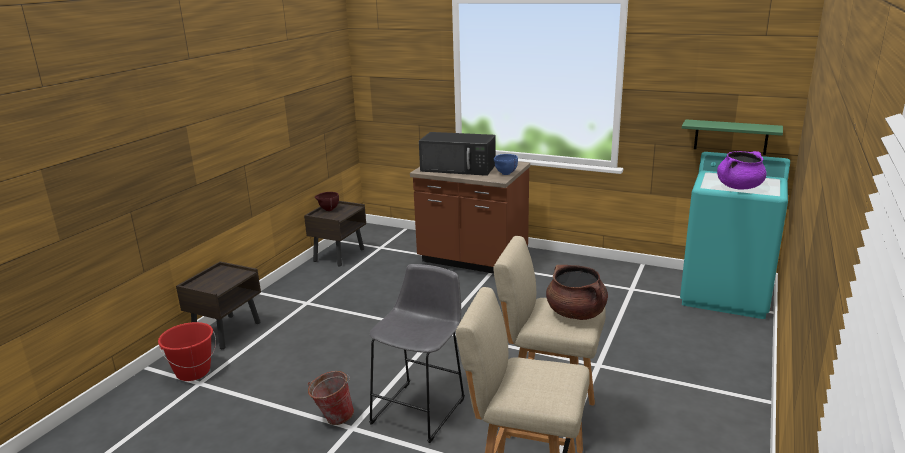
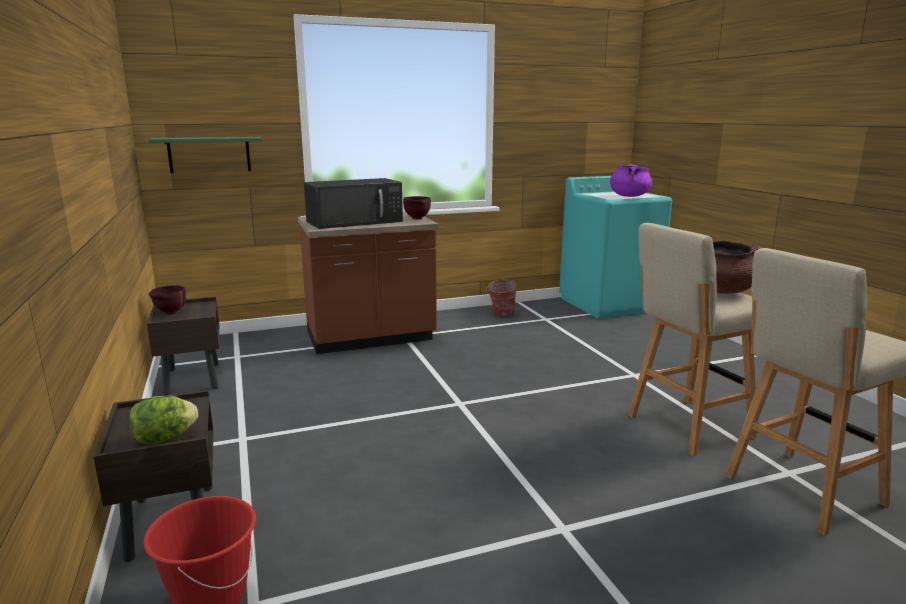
camera: 45 degrees left, 5 degrees down
bucket [308,371,354,425] -> bucket moved to [486,279,517,316]
grey stool [369,264,465,443] -> none
blue bowl [494,154,518,175] -> brown bowl [403,196,431,219]
green shelf [682,119,783,155] -> green shelf moved to [148,137,263,173]
none -> lettuce [129,395,198,444]

